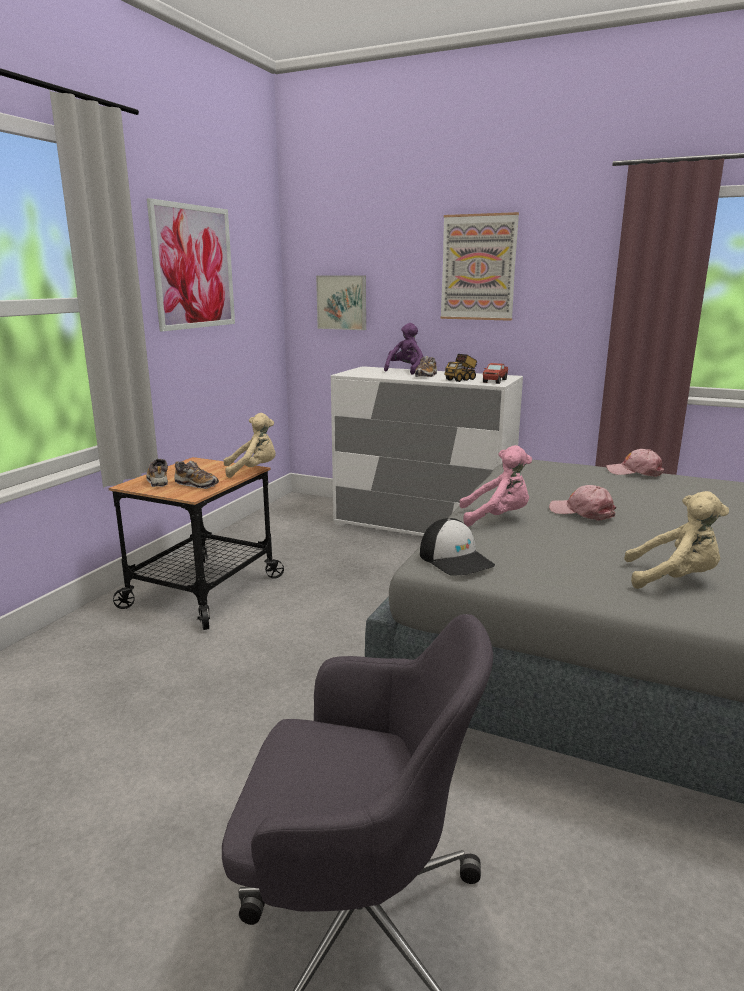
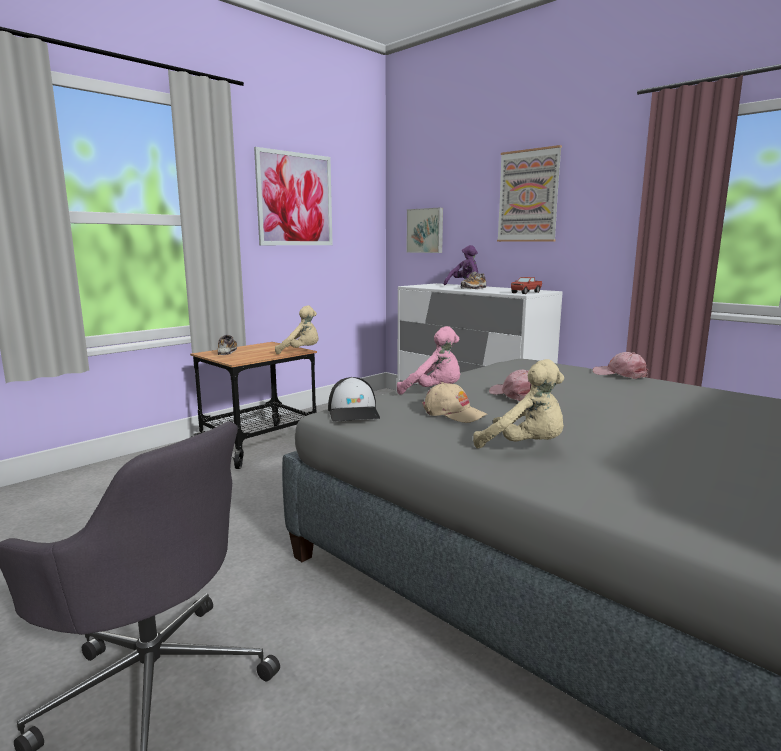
camera: 20 degrees right, 5 degrees down
shoe [175,461,219,489] -> none
toy truck [445,354,478,382] -> none
none -> beige cap [422,382,488,423]

